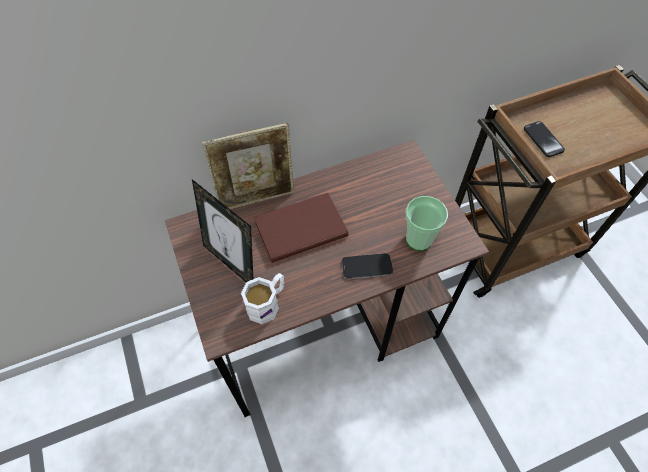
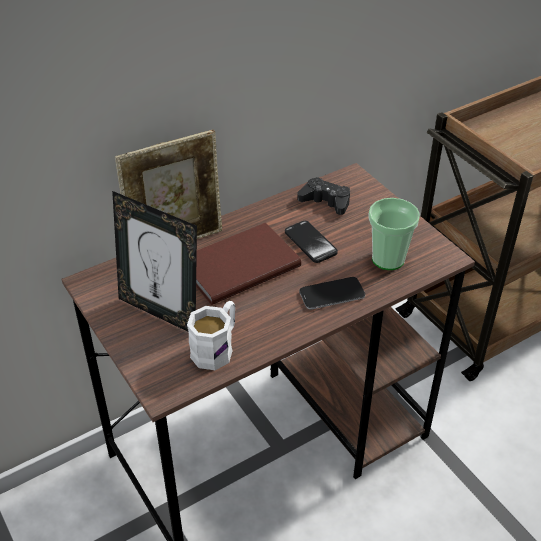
camera: 10 degrees left, 15 degrees down
phone [524,121,565,157] -> phone moved to [285,221,338,263]
none -> black game controller [297,177,350,215]

